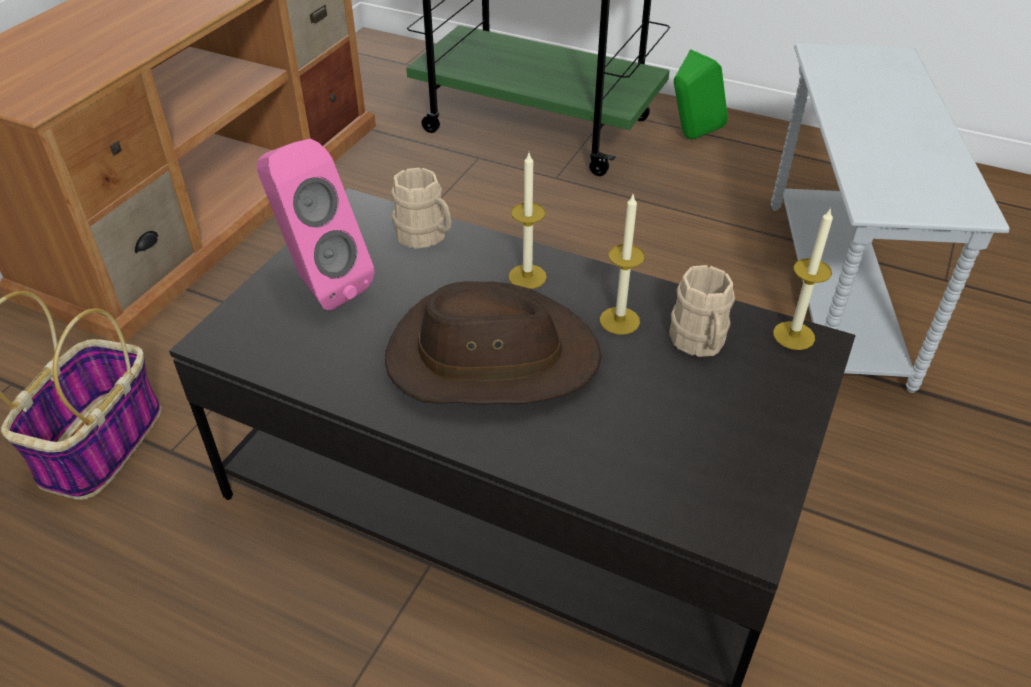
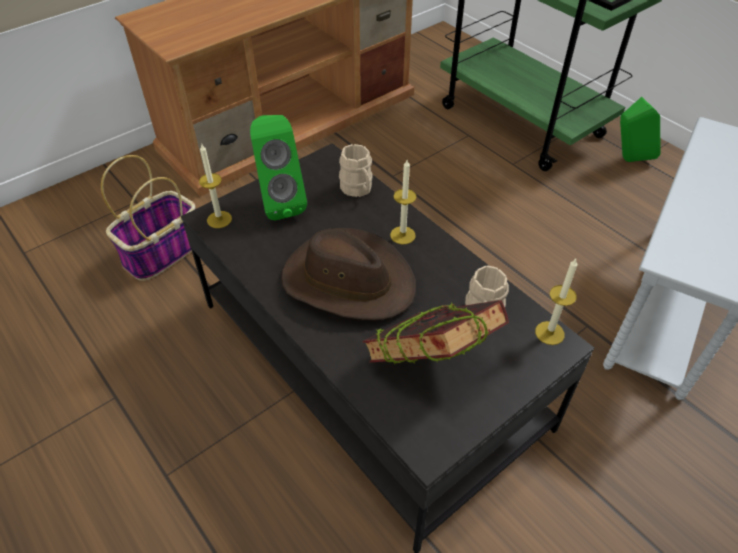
camera: 25 degrees right, 5 degrees up
pink speaker [256,139,374,310] -> green speaker [250,115,307,220]
candle [600,195,645,335] -> candle moved to [199,143,232,228]
none -> book [362,300,509,364]

